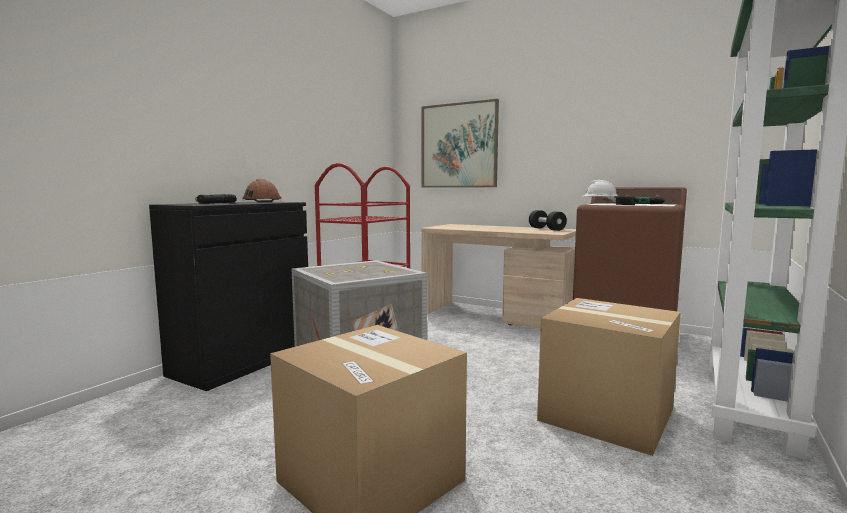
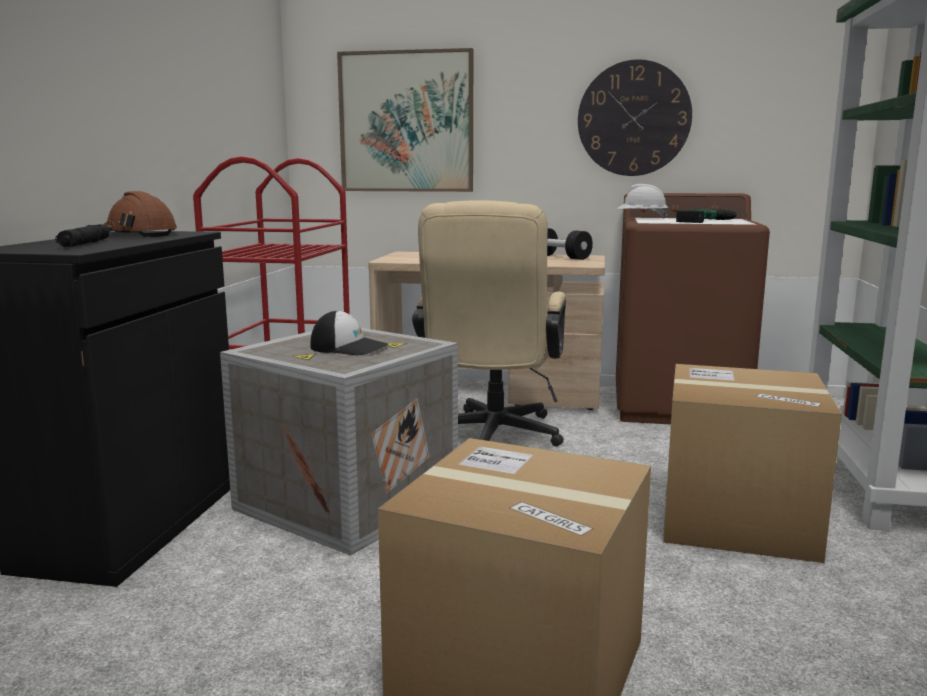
camera: 20 degrees left, 5 degrees up
none -> cap [311,310,388,355]
none -> beige office chair [412,200,566,447]
none -> wall clock [578,59,692,176]

